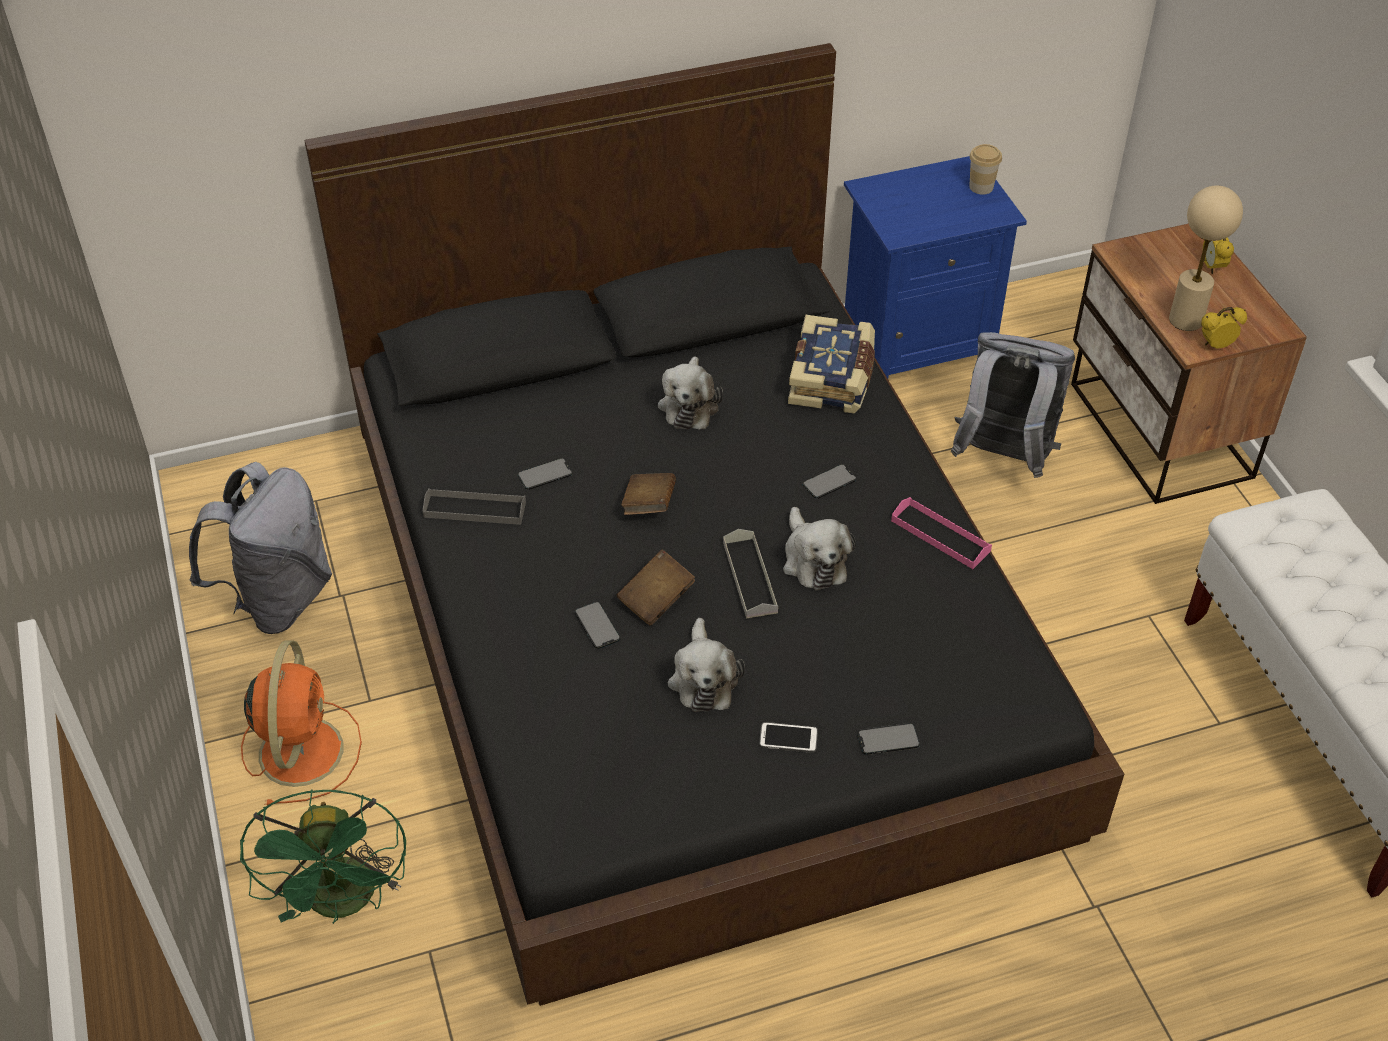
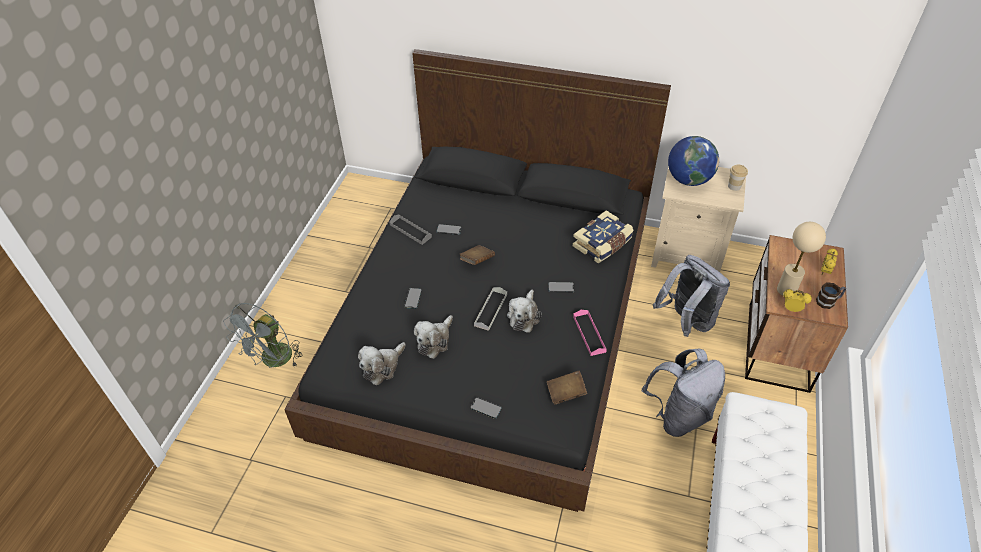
camera: 35 degrees right, 0 degrees up
grey backpack [189,462,332,634] -> grey backpack moved to [642,349,725,437]
green fan [240,790,406,924] -> grey fan [223,303,302,368]
orange fan [241,640,362,806] -> none
brown book [617,550,695,626] -> brown book moved to [547,371,587,404]
plush toy [658,356,723,429] -> plush toy moved to [358,342,406,385]
phone [759,722,818,753] -> none
blue nightstand [844,156,1027,379] -> beige nightstand [651,166,746,272]
none -> globe [668,136,719,186]
none -> mug [816,282,846,309]

